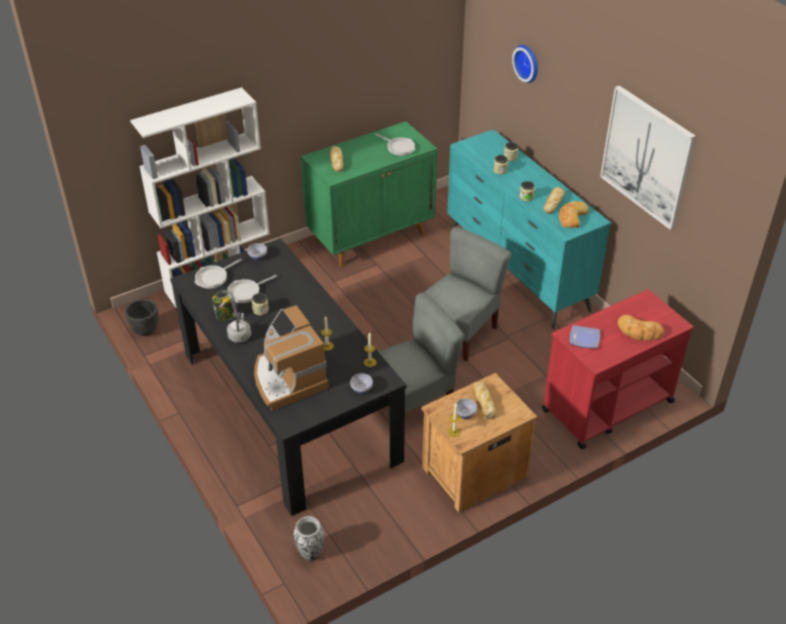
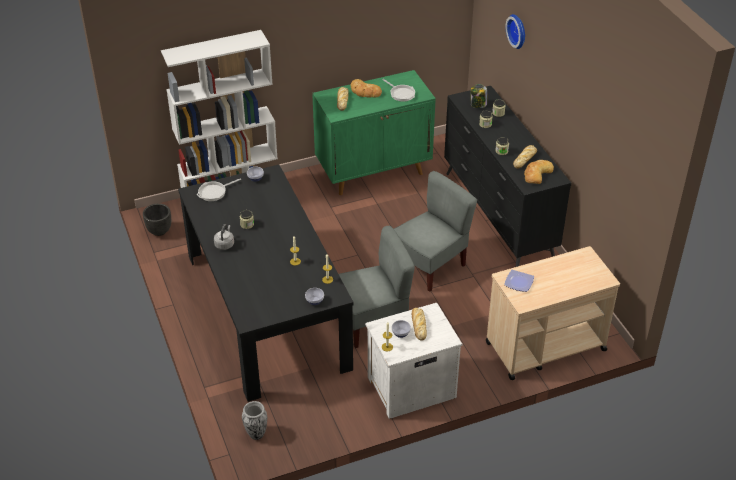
camera: 10 degrees right, 0 degrees up
jar [212,290,237,321] -> jar moved to [471,84,487,108]
frying pan [227,275,277,303] -> none
coffee machine [254,305,329,411] -> none
brown nightstand [421,373,538,513] -> white nightstand [365,303,462,419]
turquoise dresser [447,129,611,329] -> black dresser [444,86,571,267]
red cart [542,289,693,449] -> beige cart [486,246,620,380]
picture [600,86,696,230] -> none
bread [618,315,664,340] -> bread moved to [351,79,382,98]

